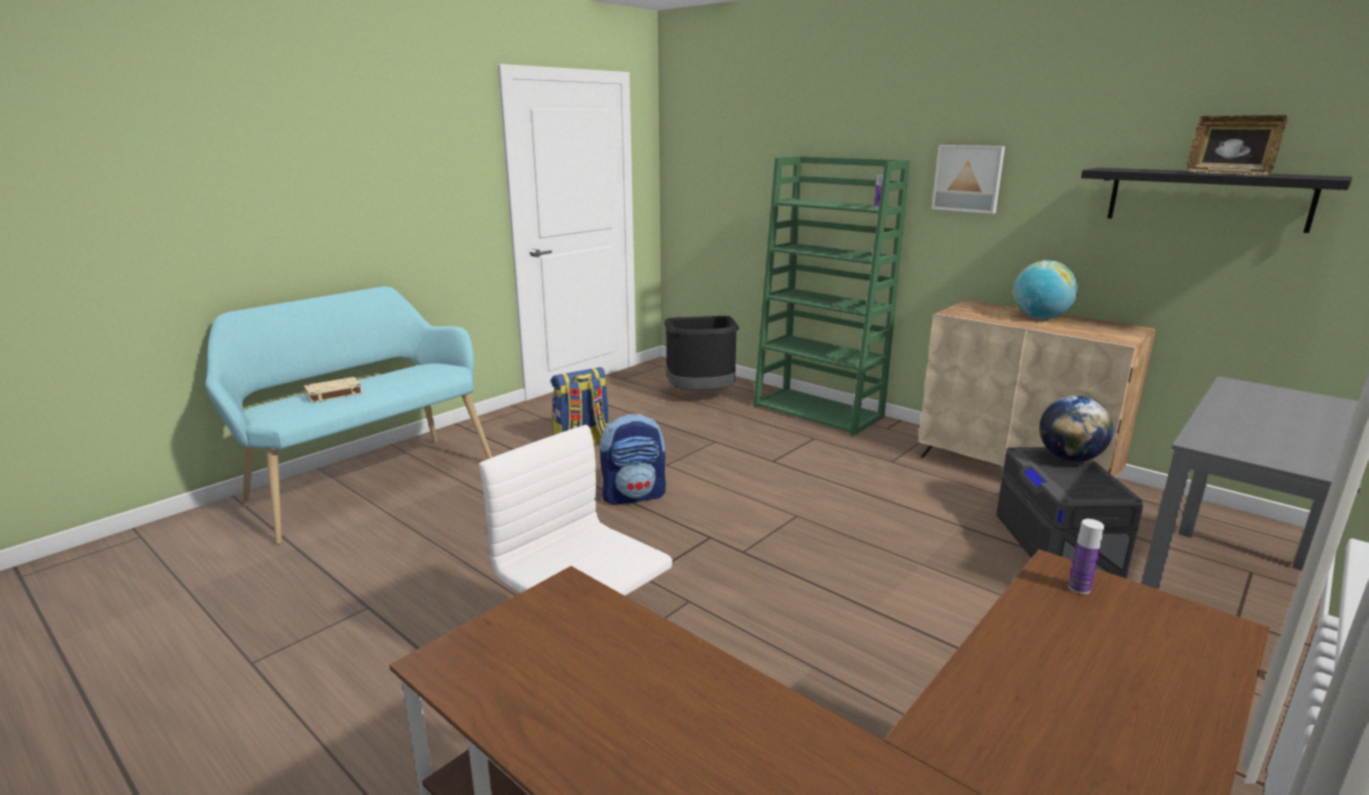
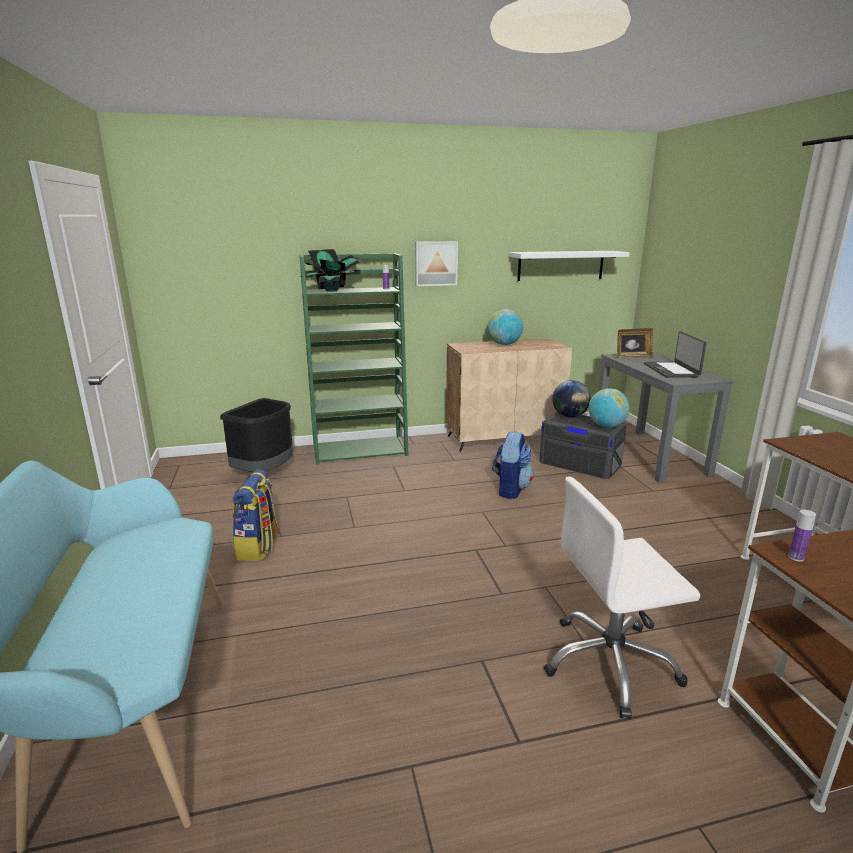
camera: 55 degrees left, 0 degrees up
beige book [304,377,363,403] -> none
backpack [600,414,666,504] -> backpack moved to [492,431,534,499]
bottle [1068,519,1104,594] -> bottle moved to [788,509,816,562]
black shelf [1081,168,1353,233] -> white shelf [509,251,629,281]
picture frame [1186,115,1287,175] -> picture frame moved to [617,328,653,358]
none -> potted plant [300,249,363,292]
none -> globe [588,388,630,428]
none -> laptop [644,331,707,378]

